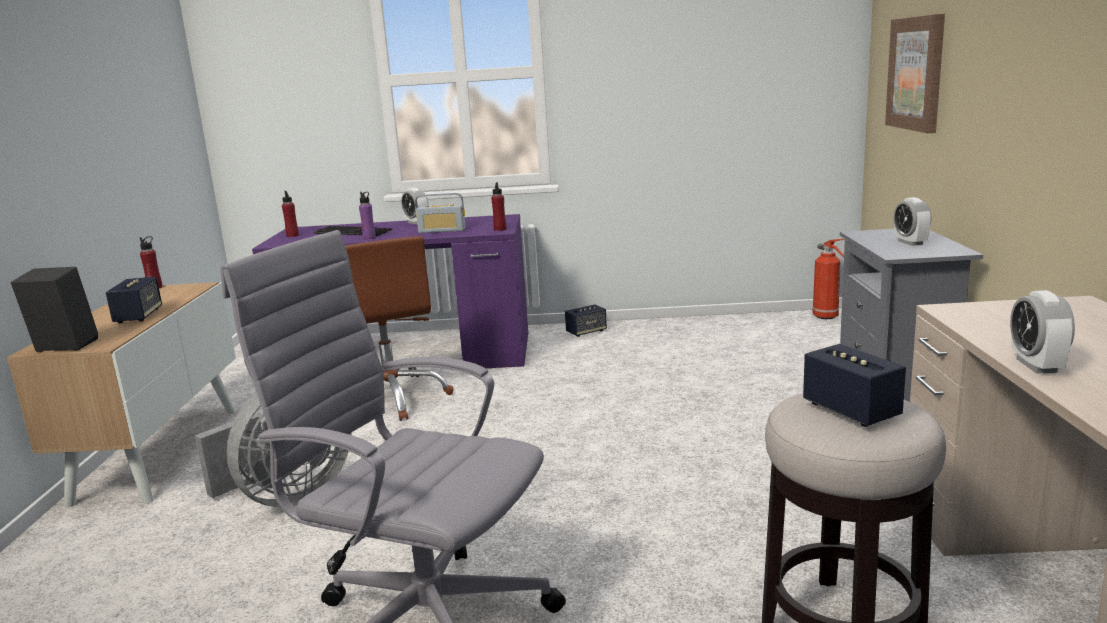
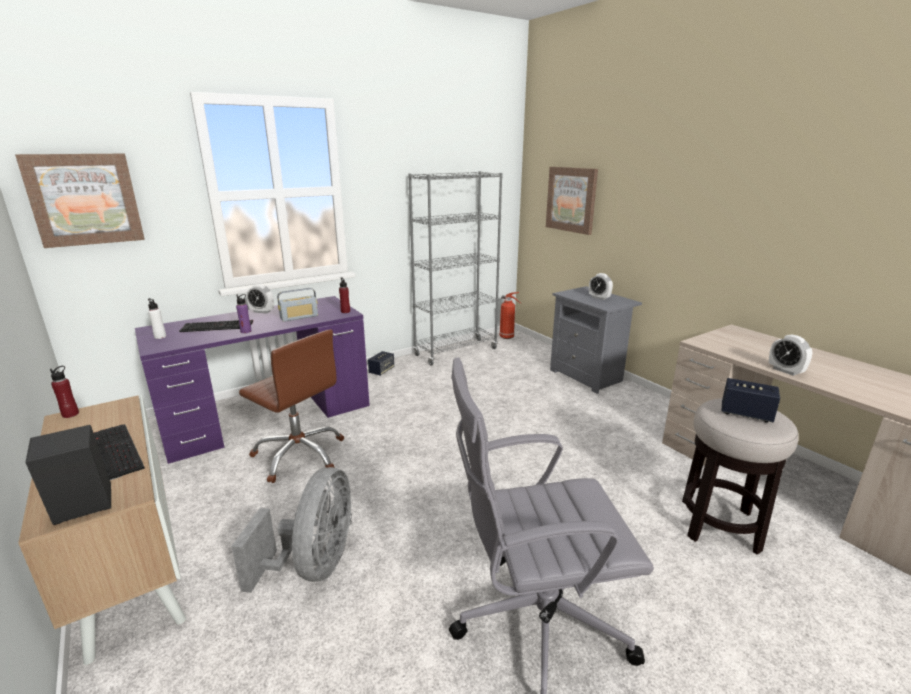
camera: 35 degrees left, 5 degrees up
speaker [106,277,162,323] -> keyboard [94,424,145,480]
red bottle [282,191,299,237] -> white bottle [148,298,166,339]
none -> picture [15,154,145,248]
none -> grey bookcase [408,171,503,366]

